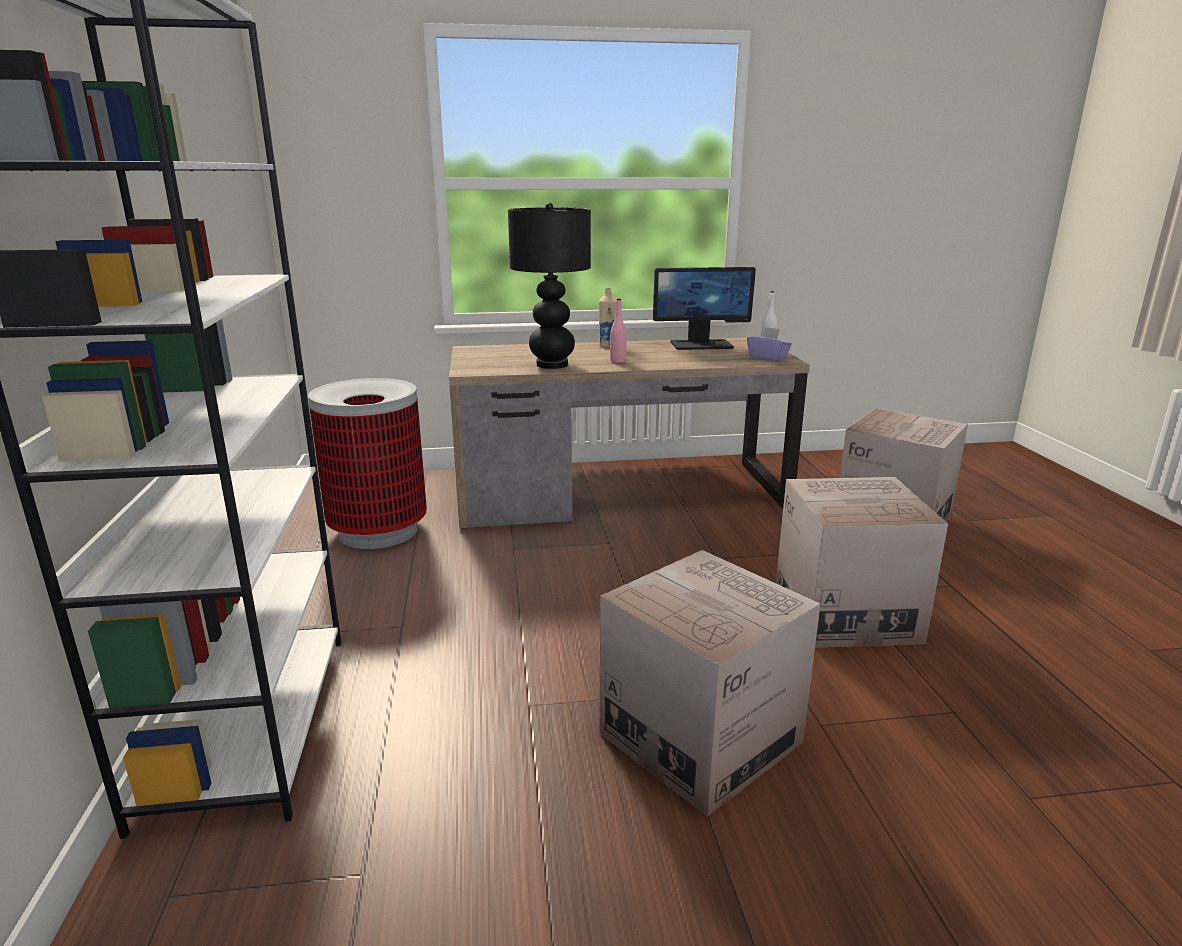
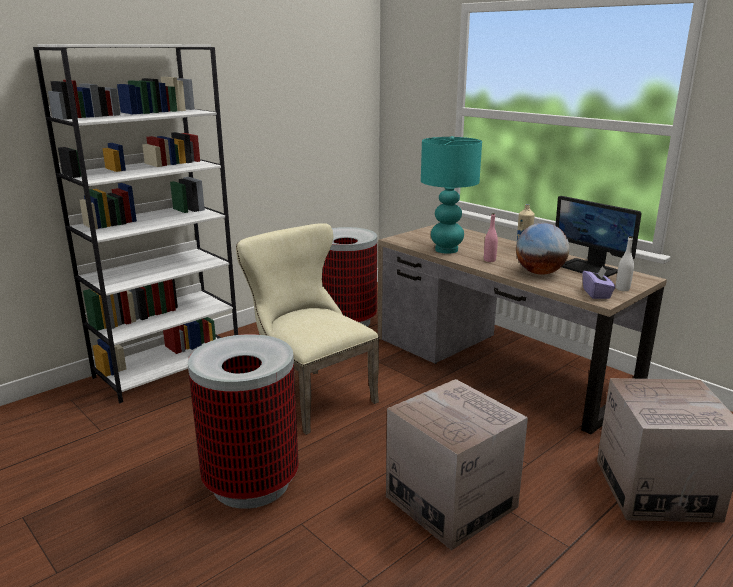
camera: 55 degrees right, 0 degrees up
black table lamp [508,203,591,369] -> turquoise table lamp [421,136,482,254]
cardboard box [600,550,820,817] -> trash can [188,334,299,509]
none -> beige chair [236,223,379,435]
none -> globe [516,223,569,275]

